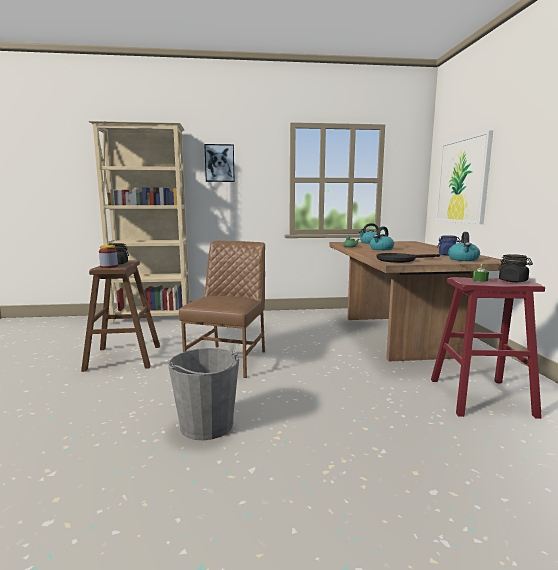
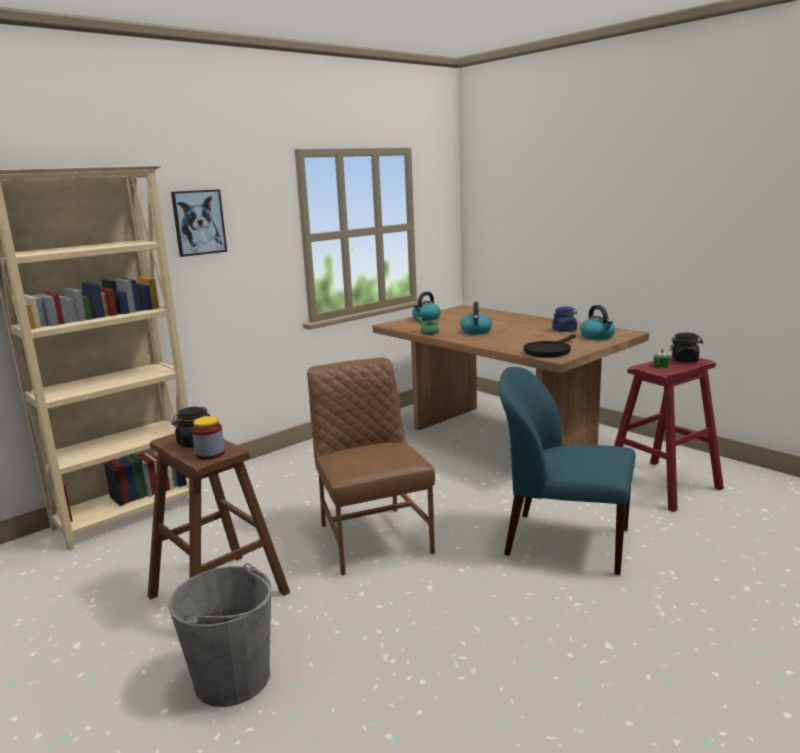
camera: 35 degrees left, 5 degrees up
grey bucket [168,348,239,440] -> grey bucket moved to [168,563,271,707]
picture [436,130,493,224] -> none
none -> blue chair [499,367,636,575]

